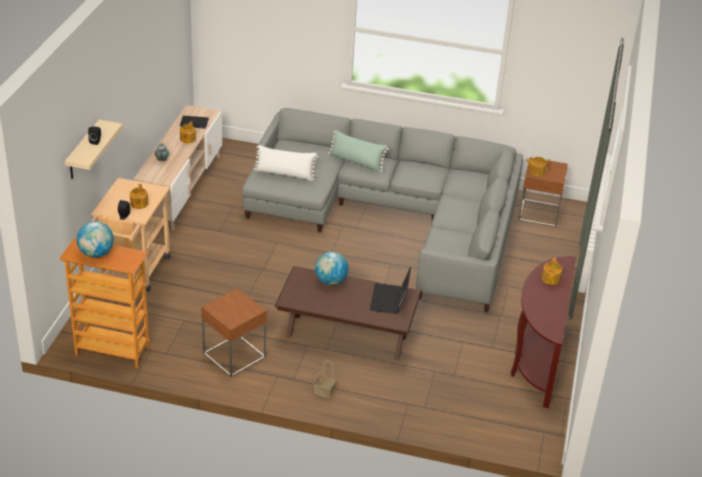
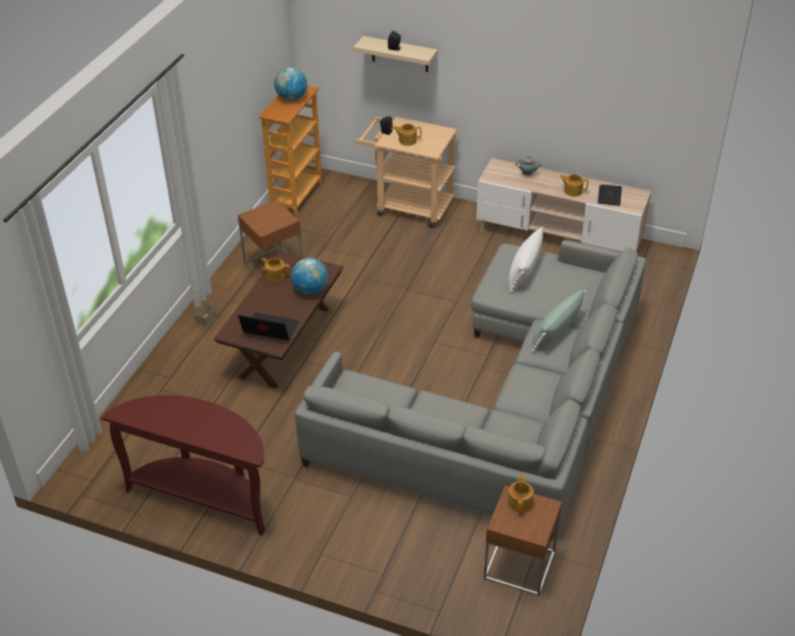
camera: 100 degrees right, 5 degrees up
teapot [542,257,562,285] -> teapot moved to [261,258,290,282]

